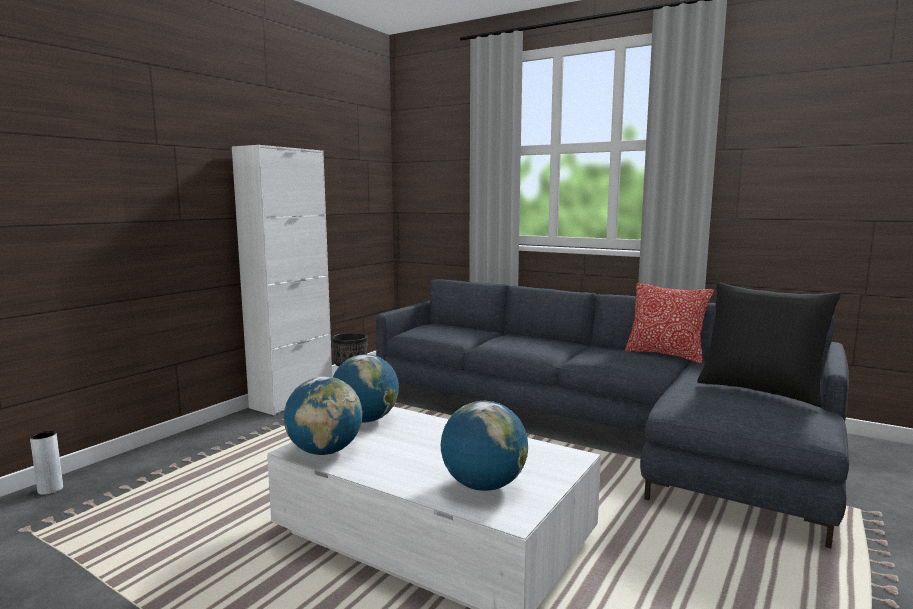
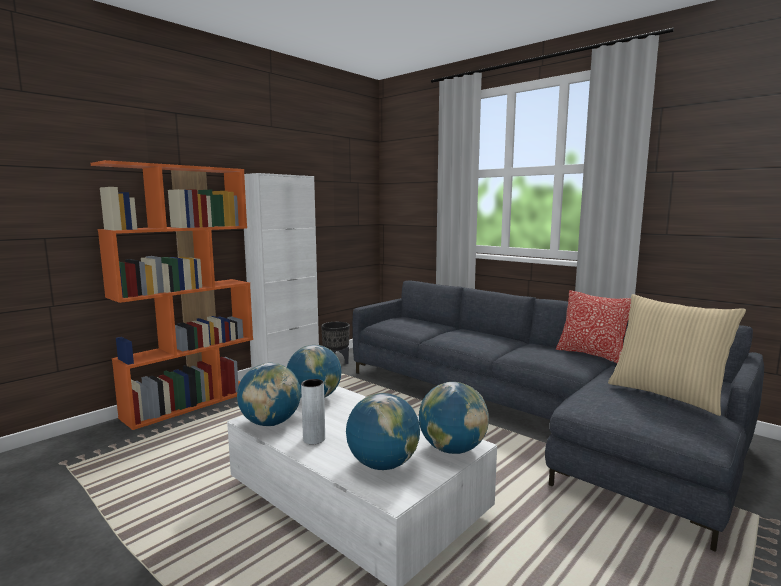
camera: 10 degrees right, 0 degrees up
grey vase [30,431,63,495] -> grey vase moved to [301,379,325,444]
black pillow [697,282,841,407] -> beige pillow [608,294,746,416]
none -> orange bookcase [91,160,253,430]
none -> globe [419,382,489,454]

